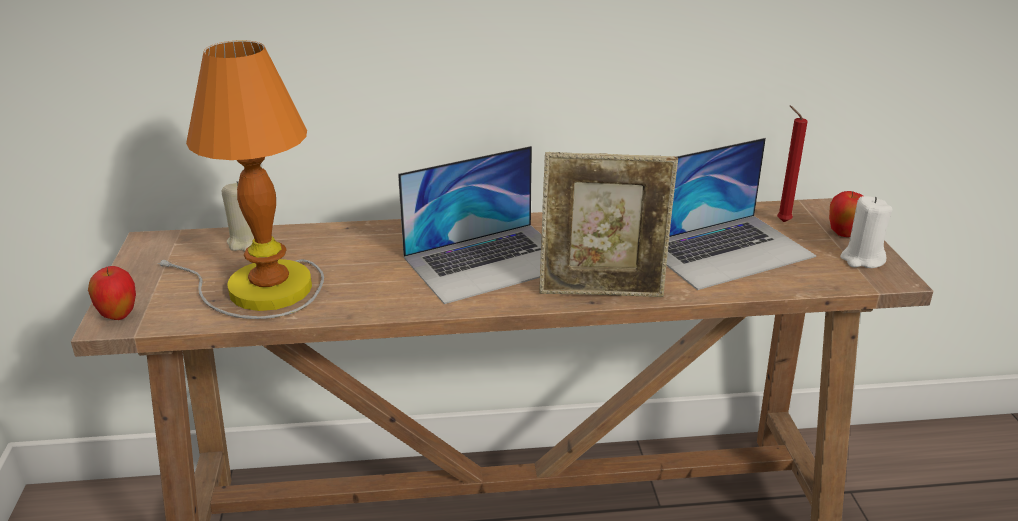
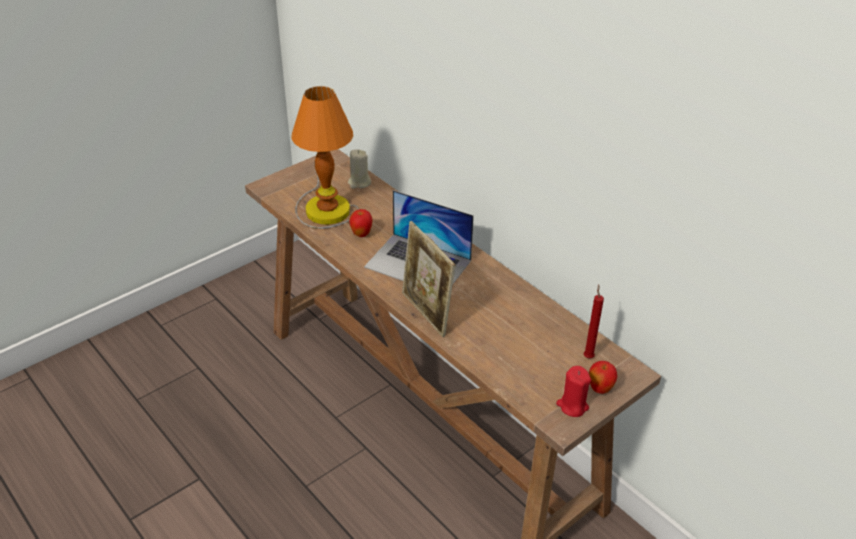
camera: 55 degrees right, 10 degrees up
apple [88,266,136,320] -> apple moved to [349,209,373,237]
laptop [666,138,816,290] -> none
white candle [840,196,892,268] -> red candle [556,366,591,417]

